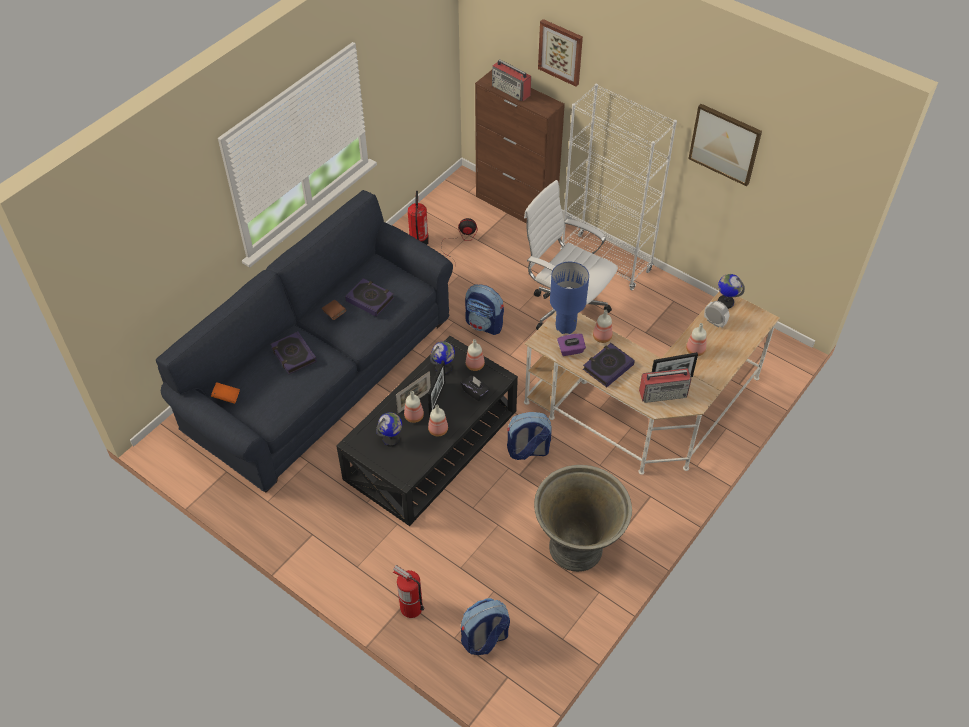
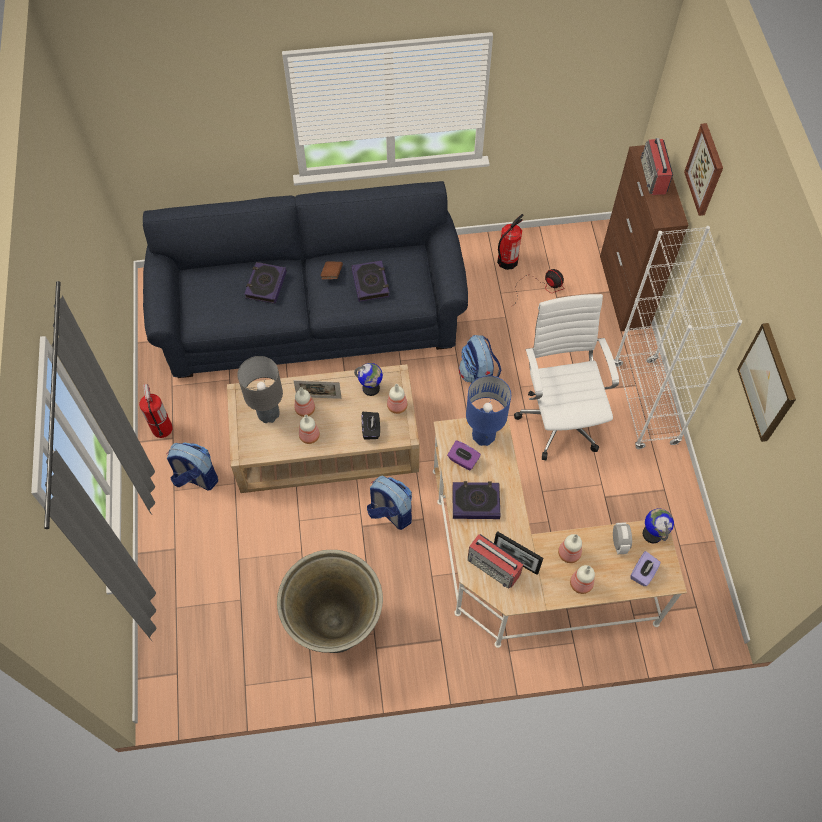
camera: 45 degrees right, 10 degrees up
orange book [211,382,240,404] -> none
black coffee table [337,336,518,526] -> beige coffee table [227,364,420,493]
globe [376,412,402,447] -> grey table lamp [237,356,283,423]
fire extinguisher [393,565,424,618] -> fire extinguisher moved to [139,384,173,438]
picture frame [428,361,445,415] -> none
backpack [461,598,510,655] -> backpack moved to [167,442,218,491]
bottle [593,310,613,343] -> bottle moved to [570,565,595,594]
none -> purple tissue box [630,551,661,586]

